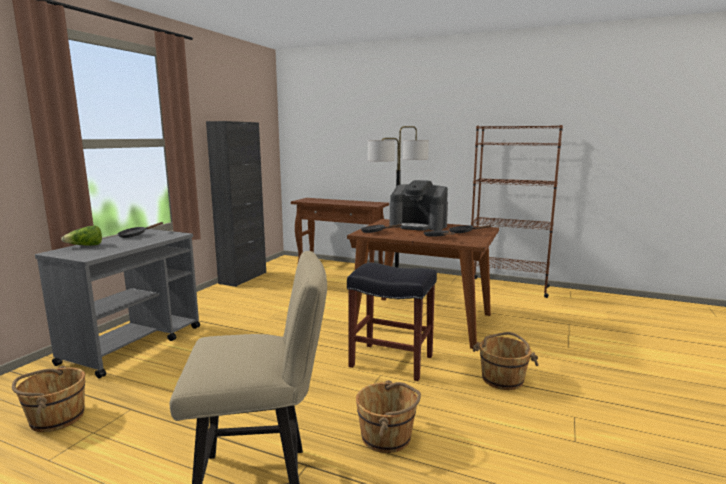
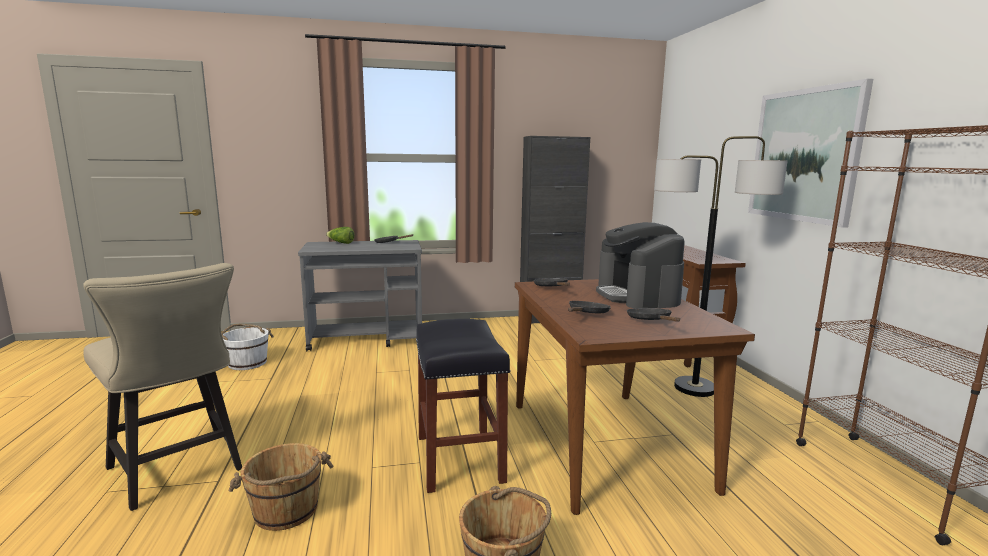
camera: 55 degrees right, 0 degrees up
brown bucket [12,366,85,432] -> white bucket [221,324,274,370]
none -> picture [748,79,873,227]

